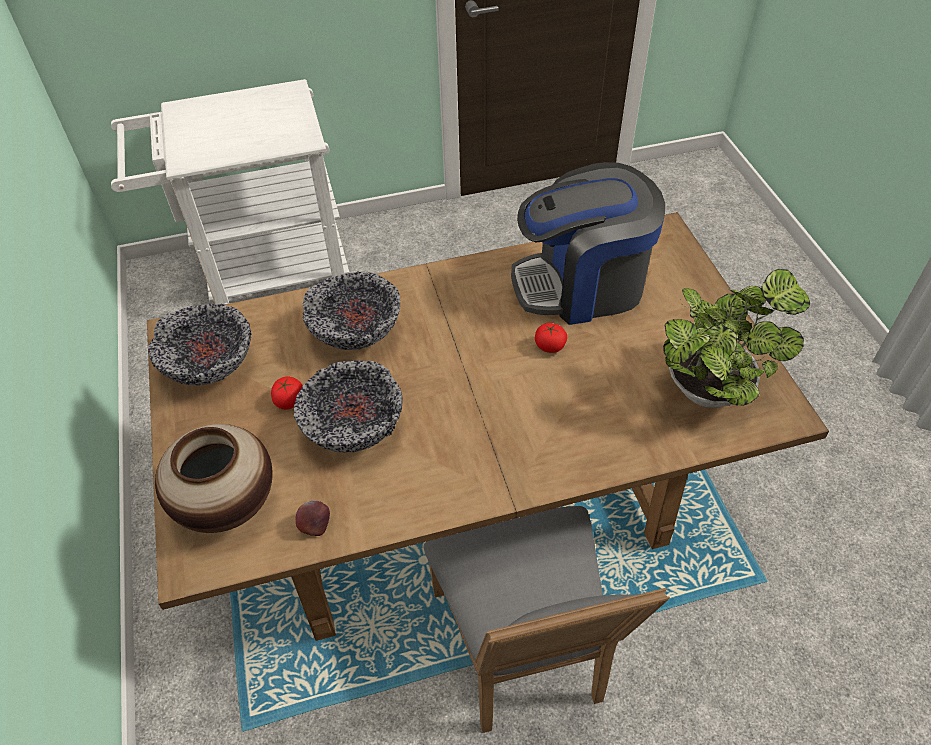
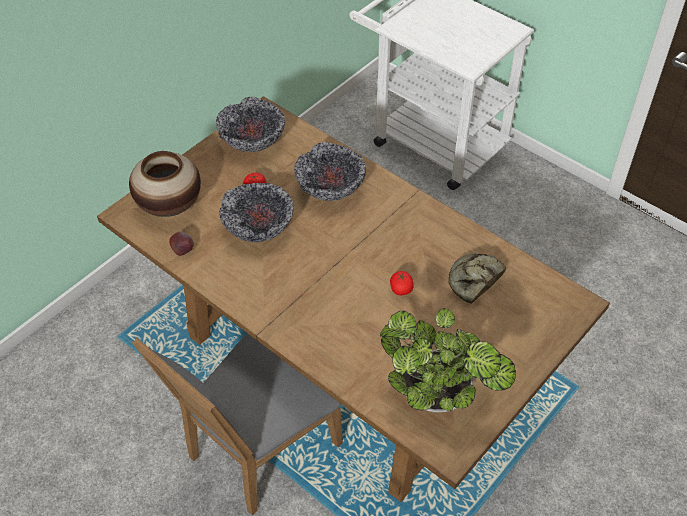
camera: 55 degrees right, 0 degrees up
coffee machine [511,162,665,325] -> bread [449,253,506,304]

